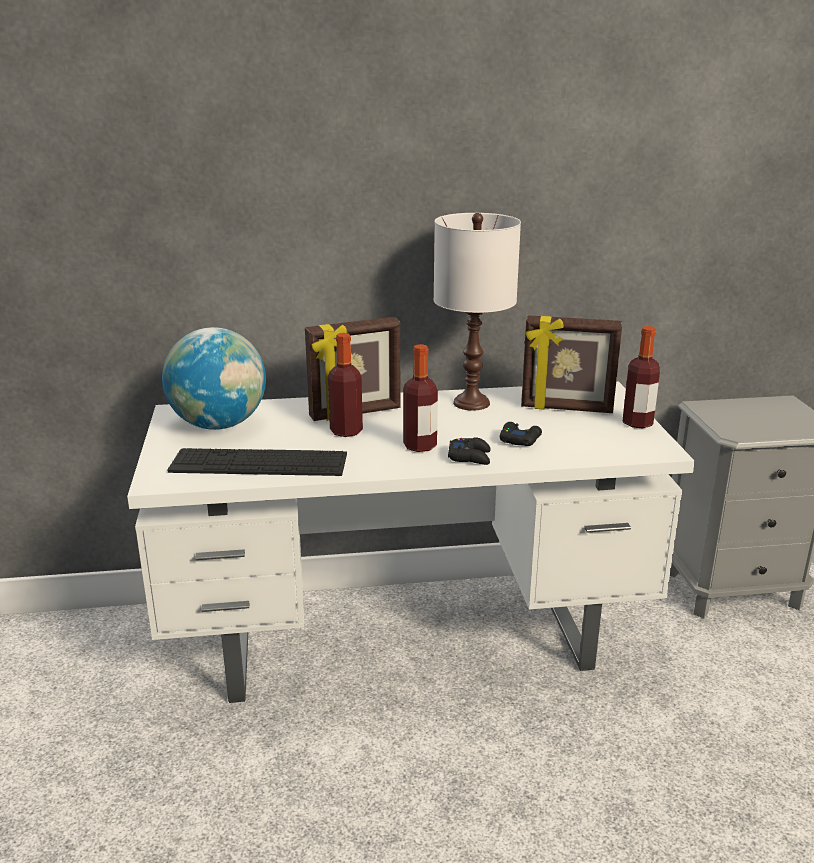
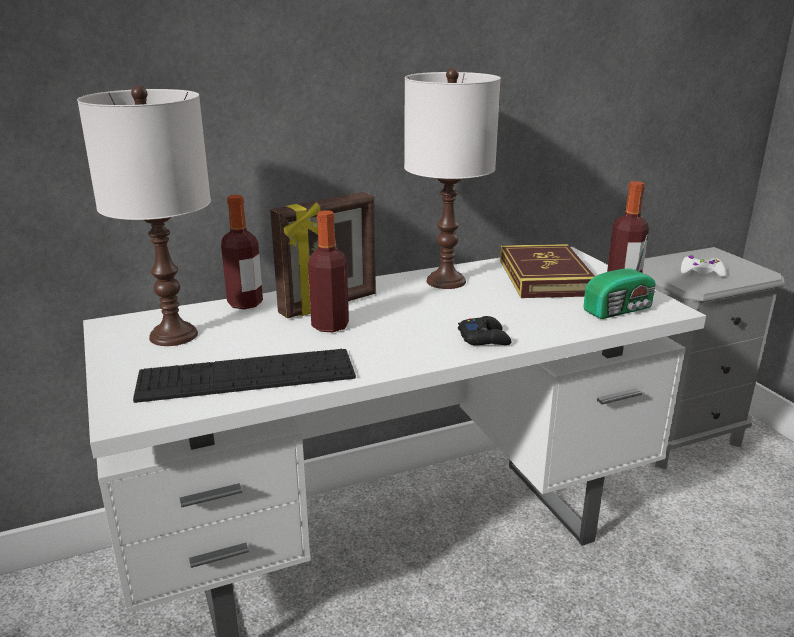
camera: 15 degrees left, 0 degrees up
globe [162,327,266,430] -> white table lamp [77,85,211,346]
bottle [403,344,438,452] -> bottle moved to [221,195,263,309]
black game controller [500,422,542,446] -> none
picture frame [521,315,622,413] -> book [500,244,595,298]
none -> radio [584,234,656,319]
none -> white game controller [681,255,726,277]

